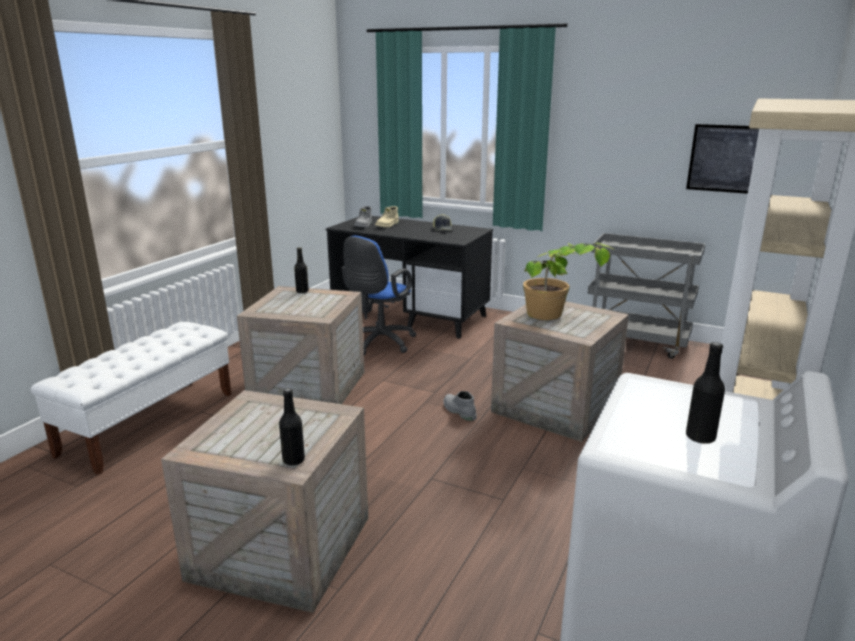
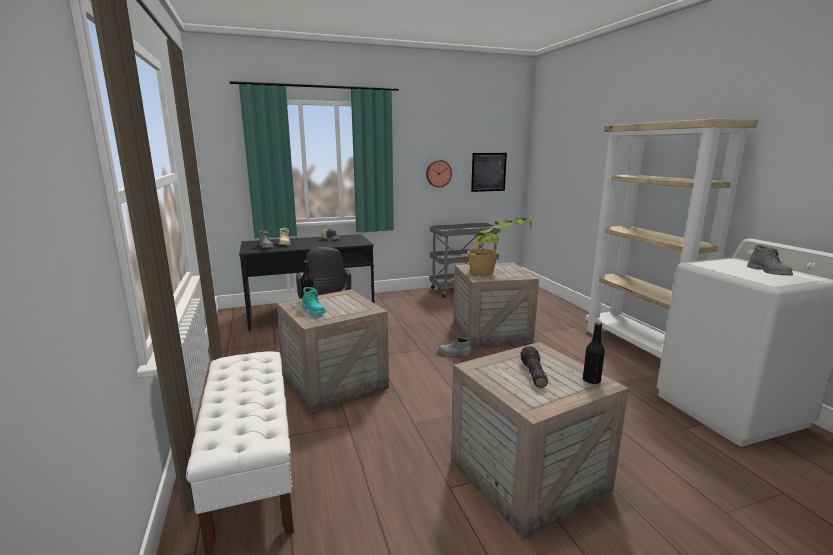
camera: 45 degrees left, 5 degrees down
black bottle [686,342,725,444] -> grey boot [747,245,793,275]
none -> turquoise boot [302,287,326,314]
none -> wall clock [426,160,452,187]
none -> flashlight [520,346,548,388]

